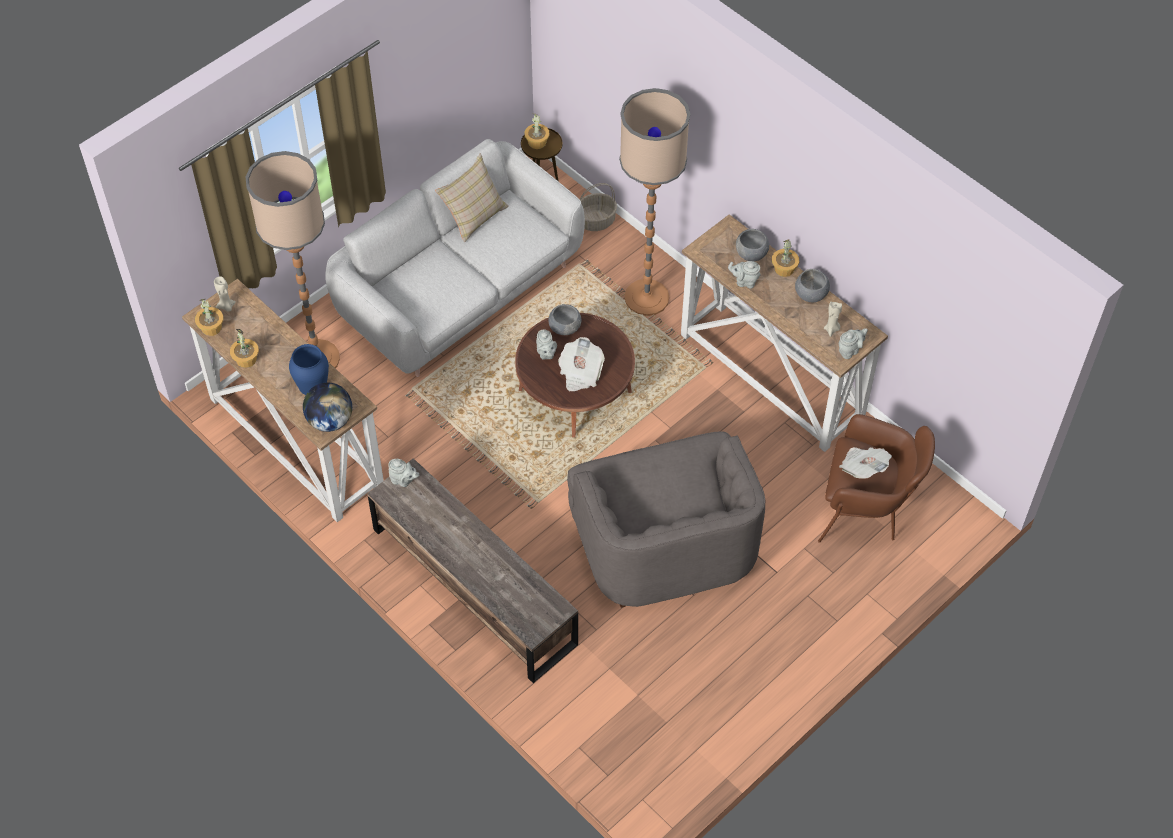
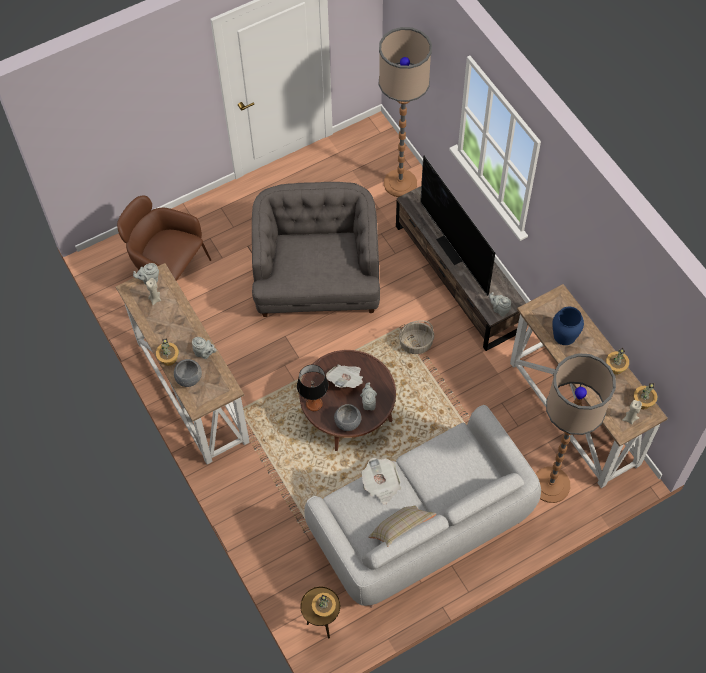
camera: 165 degrees left, 5 degrees up
globe [303,382,352,432] -> none
basket [580,183,617,231] -> basket moved to [399,320,434,354]
floor lamp [619,88,690,316] -> floor lamp moved to [379,27,432,197]
grey bowl [795,269,830,302] -> none
newspaper [839,447,892,479] -> newspaper moved to [361,458,401,504]
none -> table lamp [297,365,329,411]
none -> television [420,156,495,296]

